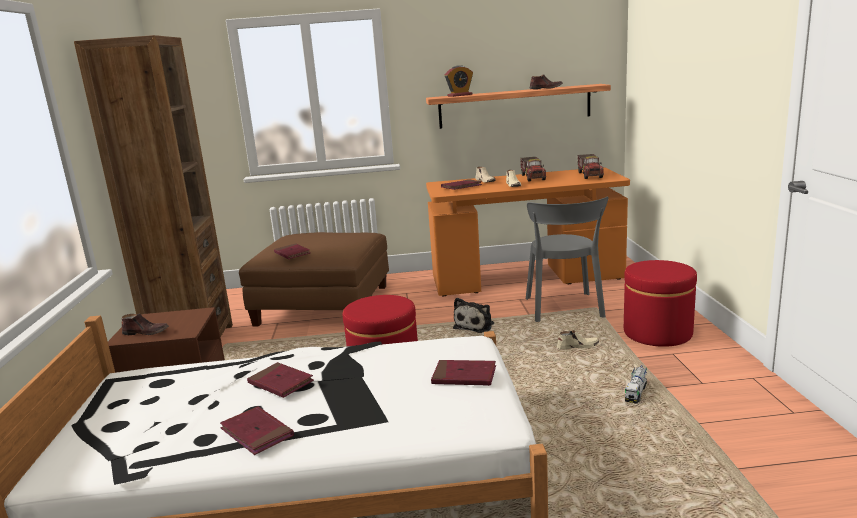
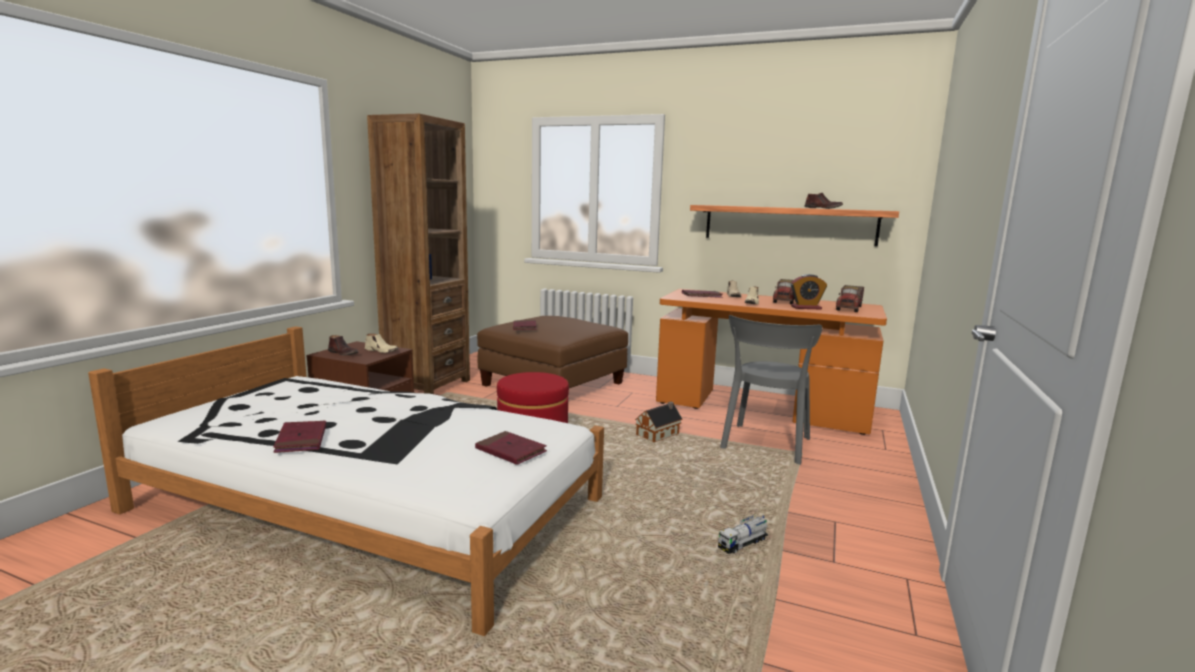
camera: 25 degrees right, 5 degrees down
red book [247,362,314,398] -> none
alarm clock [445,65,473,97] -> alarm clock moved to [791,274,827,309]
plush toy [453,298,494,333] -> toy house [635,401,683,442]
beige shoe [557,330,599,349] -> beige shoe moved to [365,334,398,353]
red ottoman [624,260,697,347] -> none

